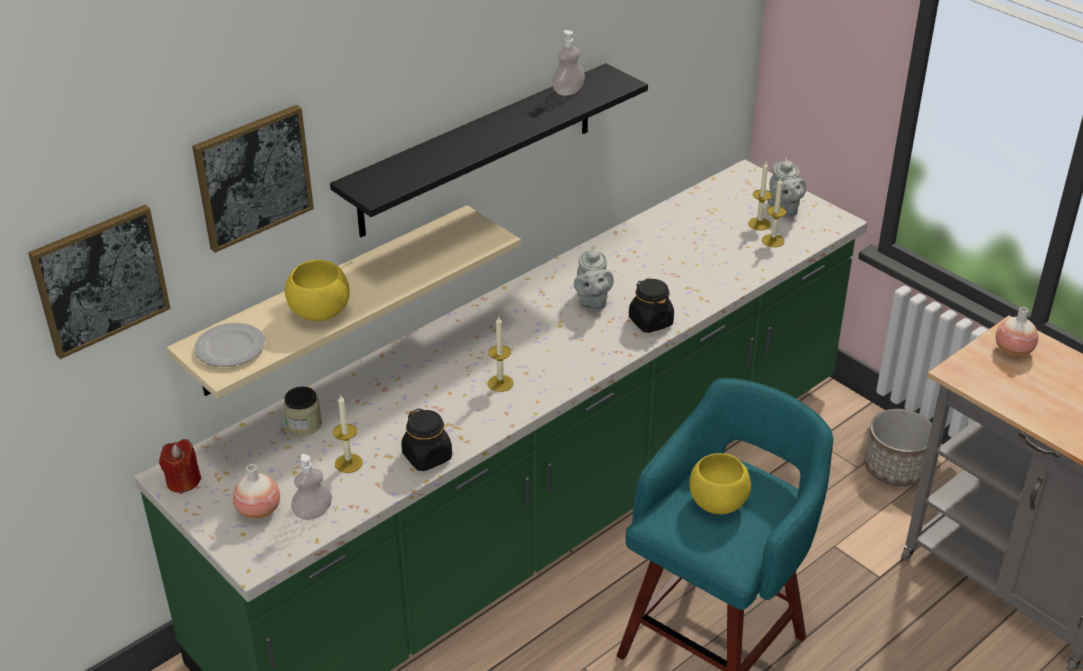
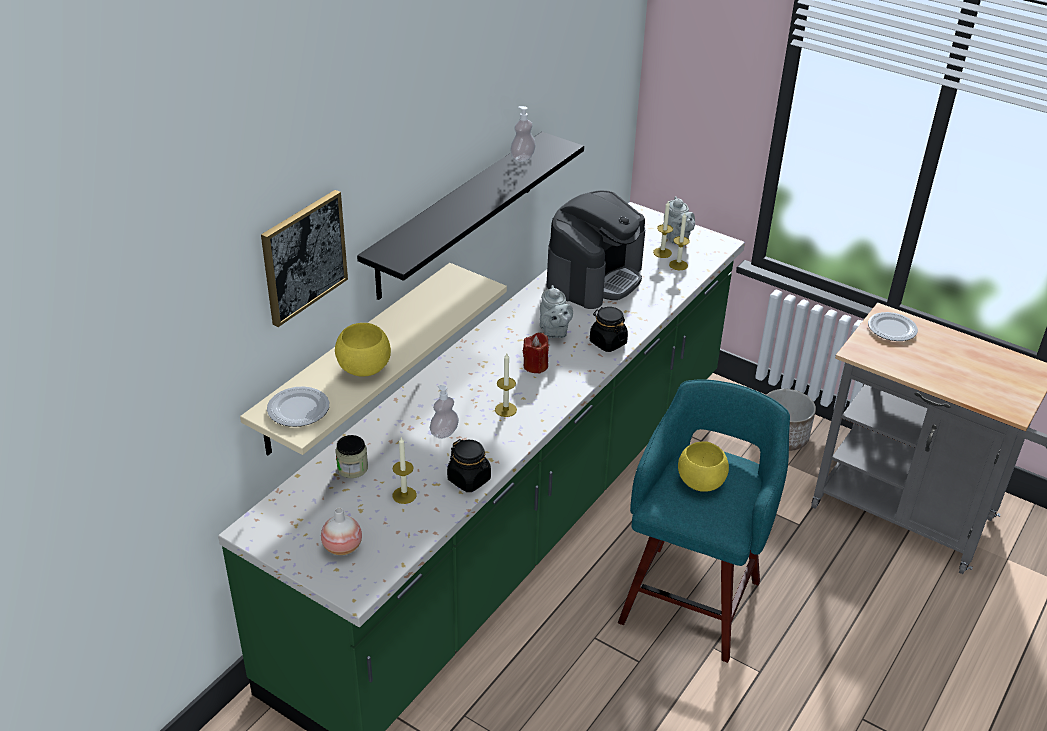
camera: 15 degrees left, 0 degrees up
picture [28,204,171,359] -> none
red candle [159,439,201,494] -> red candle moved to [523,333,549,374]
soap dispenser [291,454,332,520] -> soap dispenser moved to [430,385,459,439]
vase [996,307,1038,357] -> plate [868,312,918,341]
none -> coffee machine [546,190,645,309]

